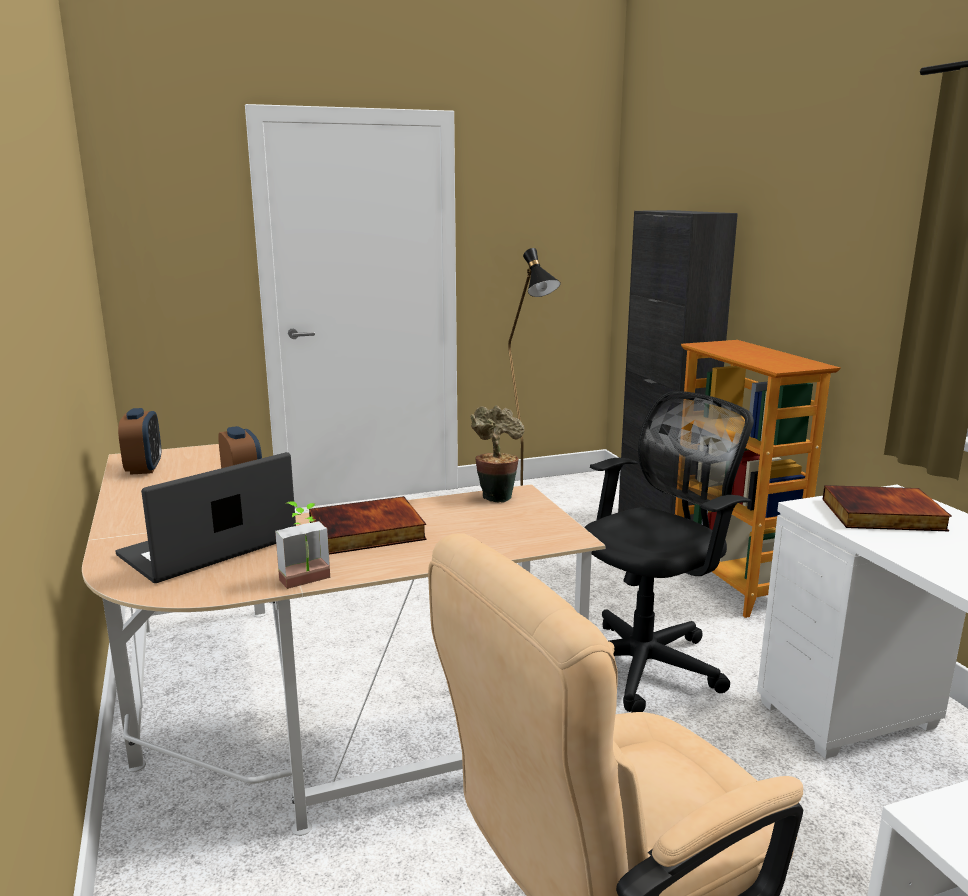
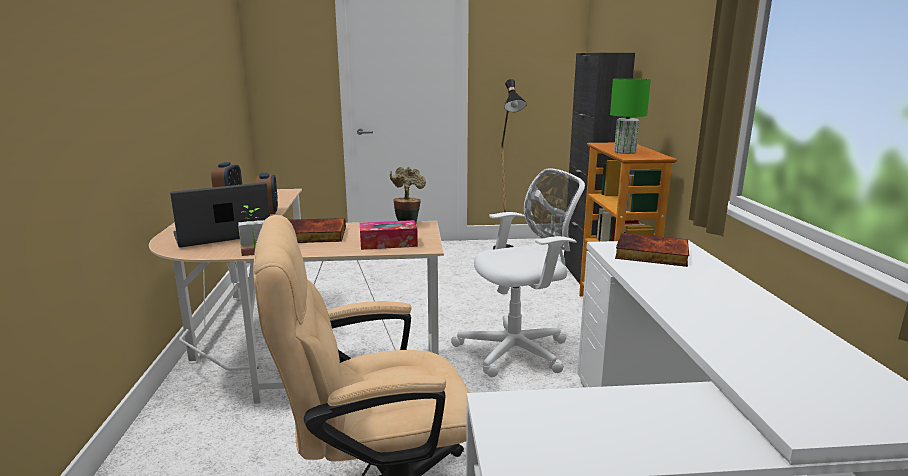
camera: 15 degrees right, 0 degrees up
black office chair [584,391,754,712] -> white office chair [451,168,585,377]
none -> tissue box [360,220,418,250]
none -> green table lamp [610,78,651,154]

